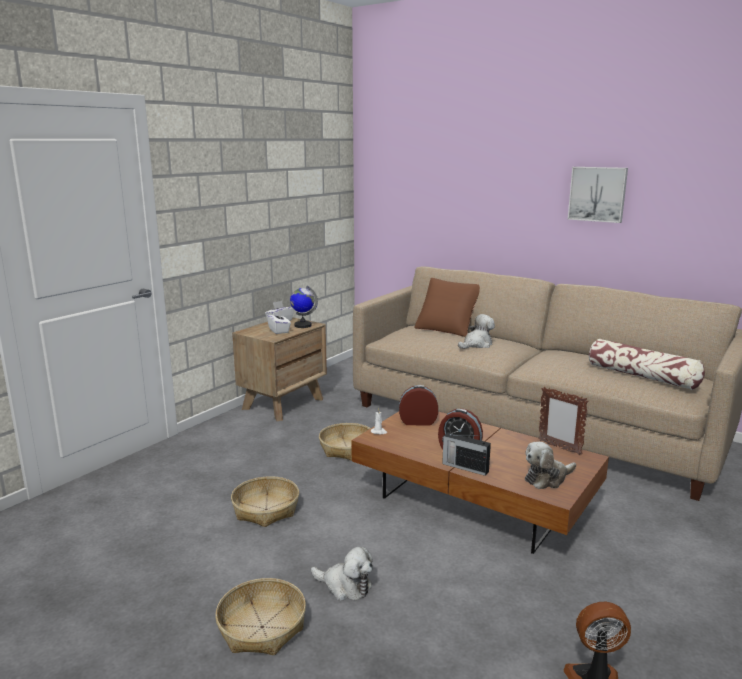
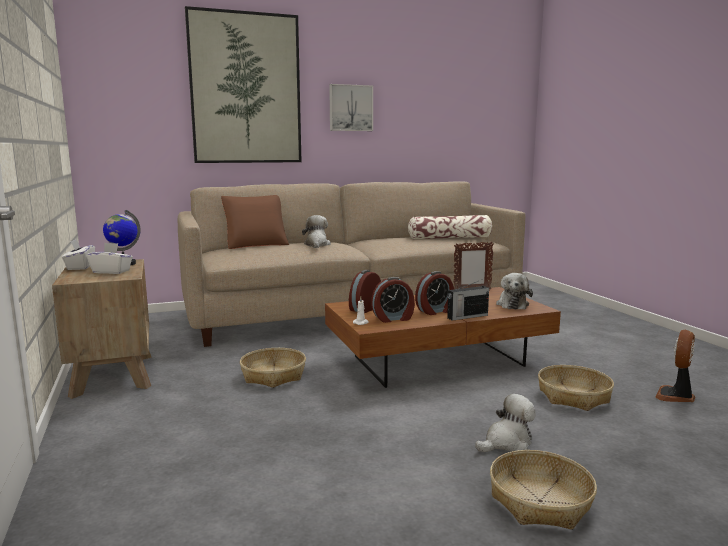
camera: 55 degrees left, 5 degrees down
basket [231,476,299,527] -> basket moved to [538,365,614,411]
none -> picture [185,6,302,163]
none -> alarm clock [371,277,415,323]

